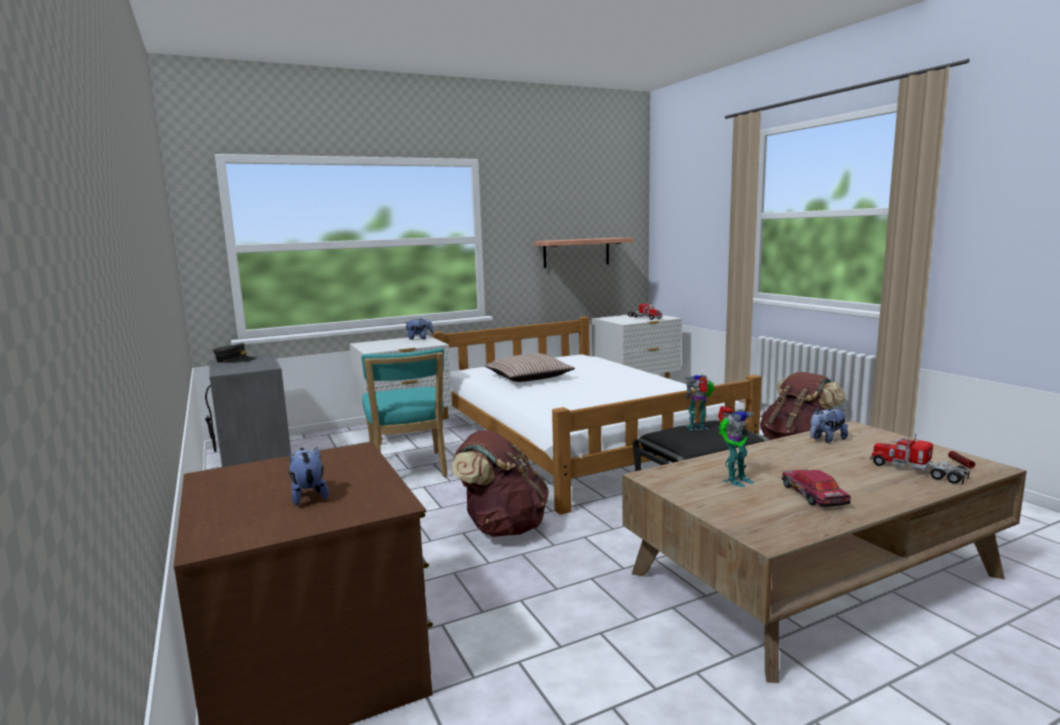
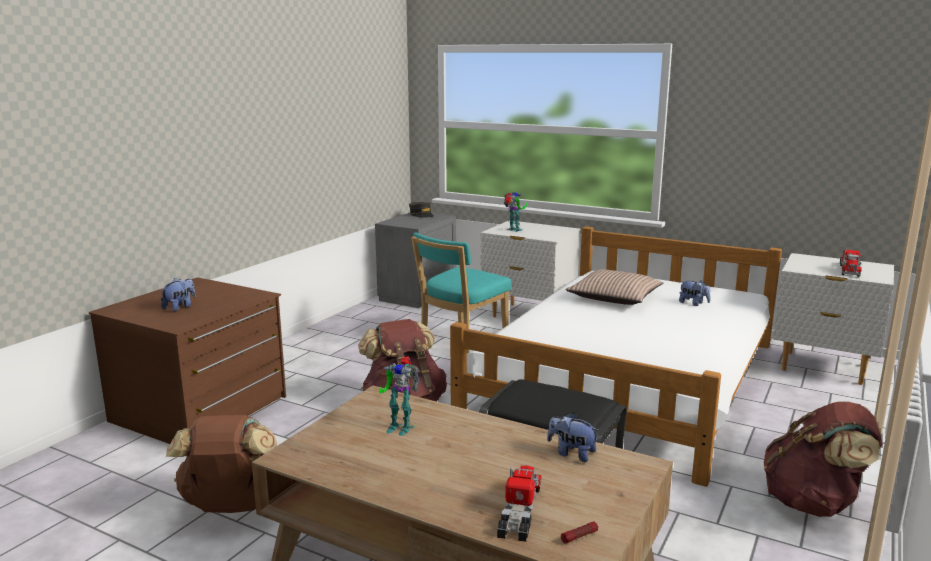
camera: 55 degrees right, 5 degrees up
plush toy [404,318,434,340] -> plush toy moved to [679,280,711,306]
shelf [534,238,633,268] -> none
toy robot [685,375,715,431] -> toy robot moved to [504,192,527,232]
toy car [782,470,851,507] -> none
none -> brown backpack [166,415,277,513]

